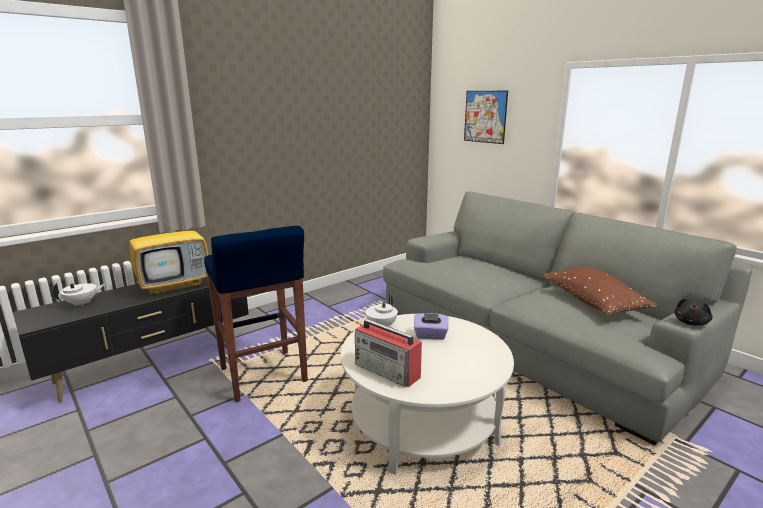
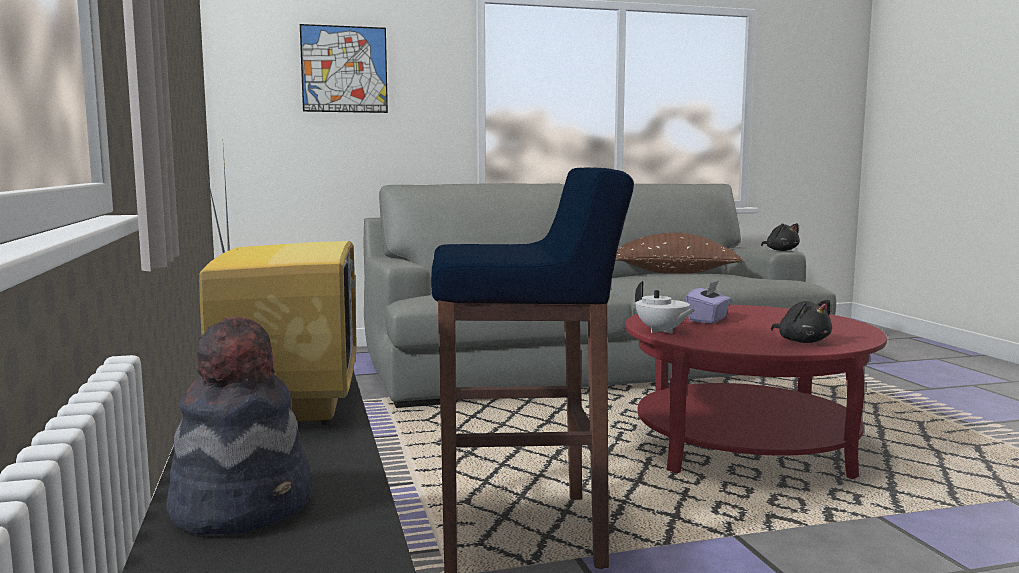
camera: 65 degrees left, 10 degrees down
white teapot [53,283,106,307] -> hat [166,316,312,535]
white coffee table [341,314,514,475] -> red coffee table [625,305,887,479]
radio [355,319,422,387] -> black plush toy [771,300,832,343]

